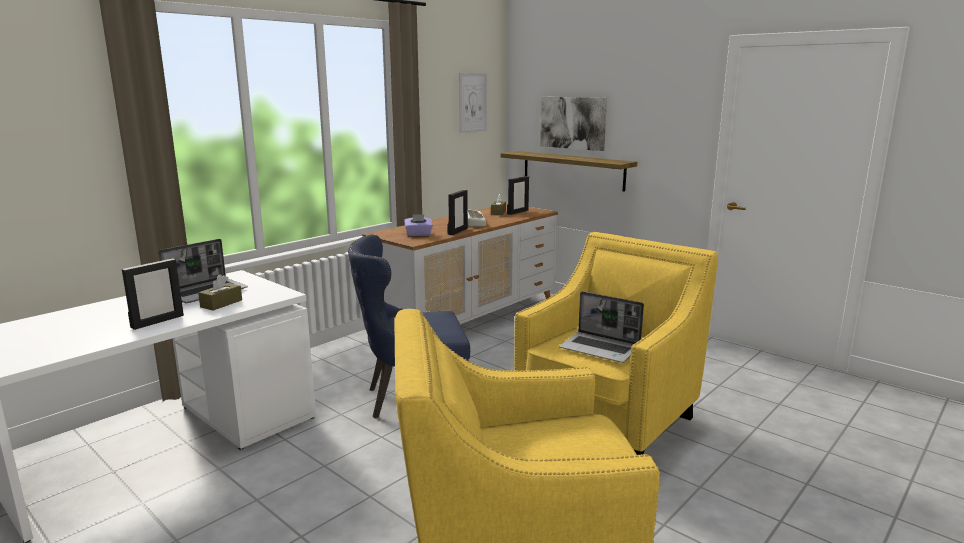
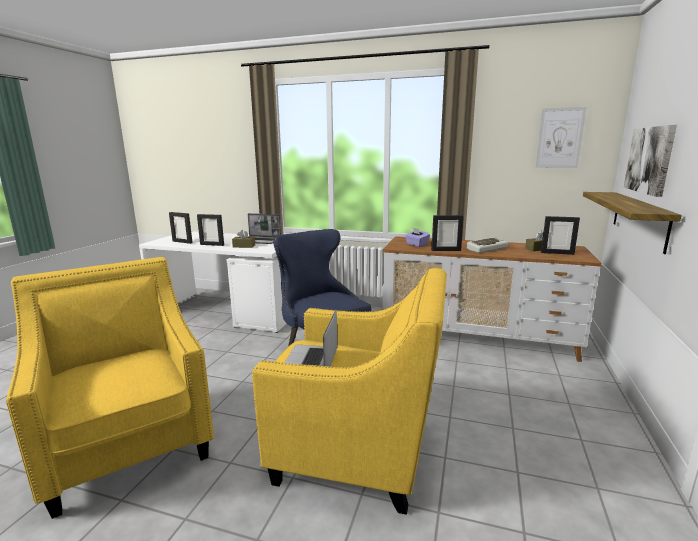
camera: 65 degrees right, 0 degrees up
none -> picture frame [169,212,193,244]

